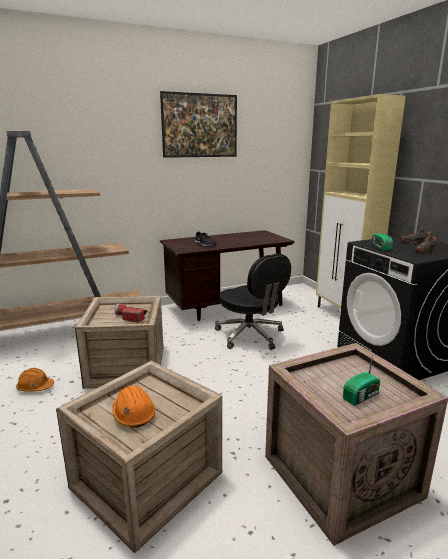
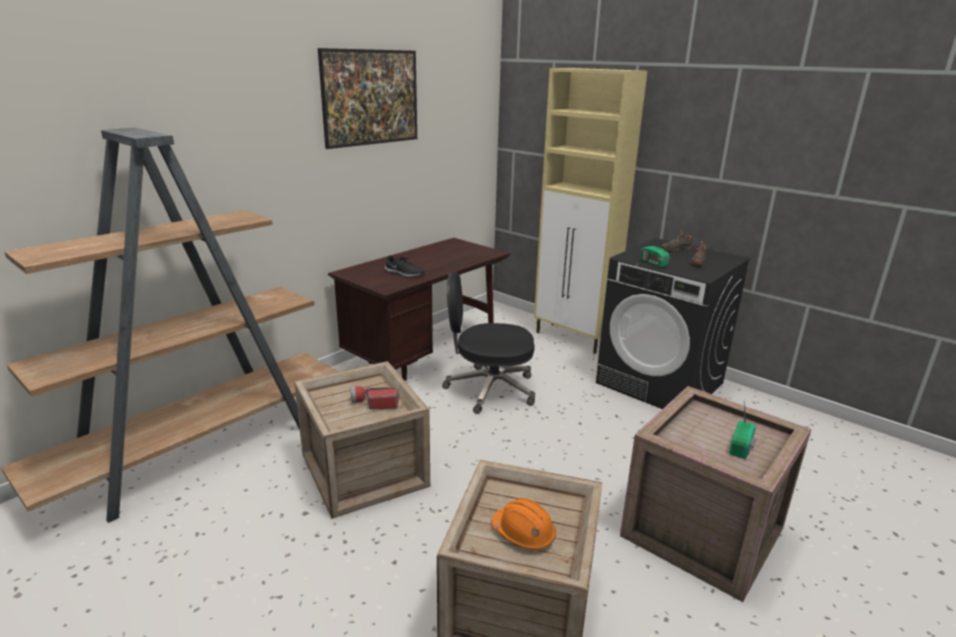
camera: 25 degrees left, 5 degrees up
orange hard hat [16,368,54,392] -> none
black office chair [215,254,291,350] -> black office chair turned 150 degrees clockwise [442,272,535,414]

